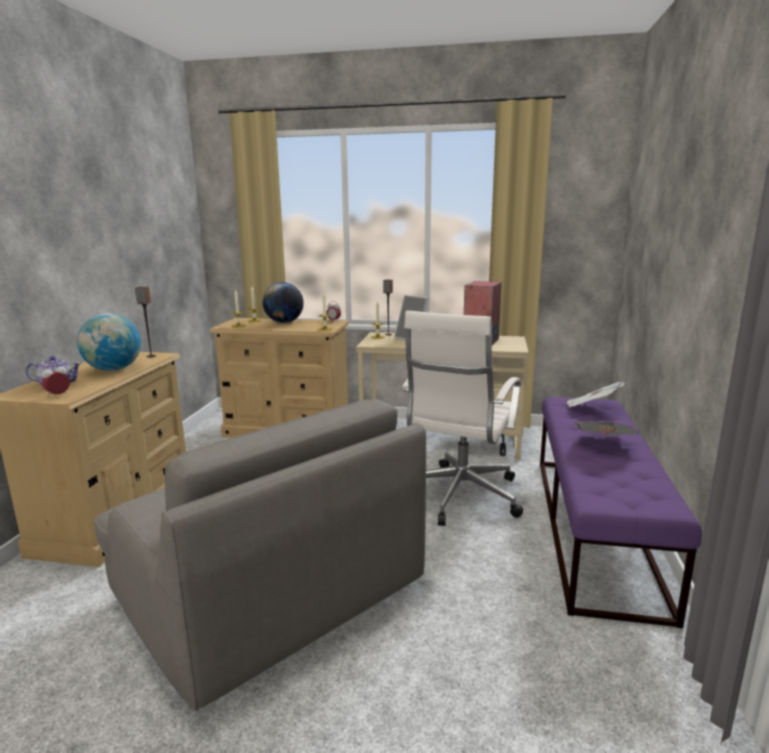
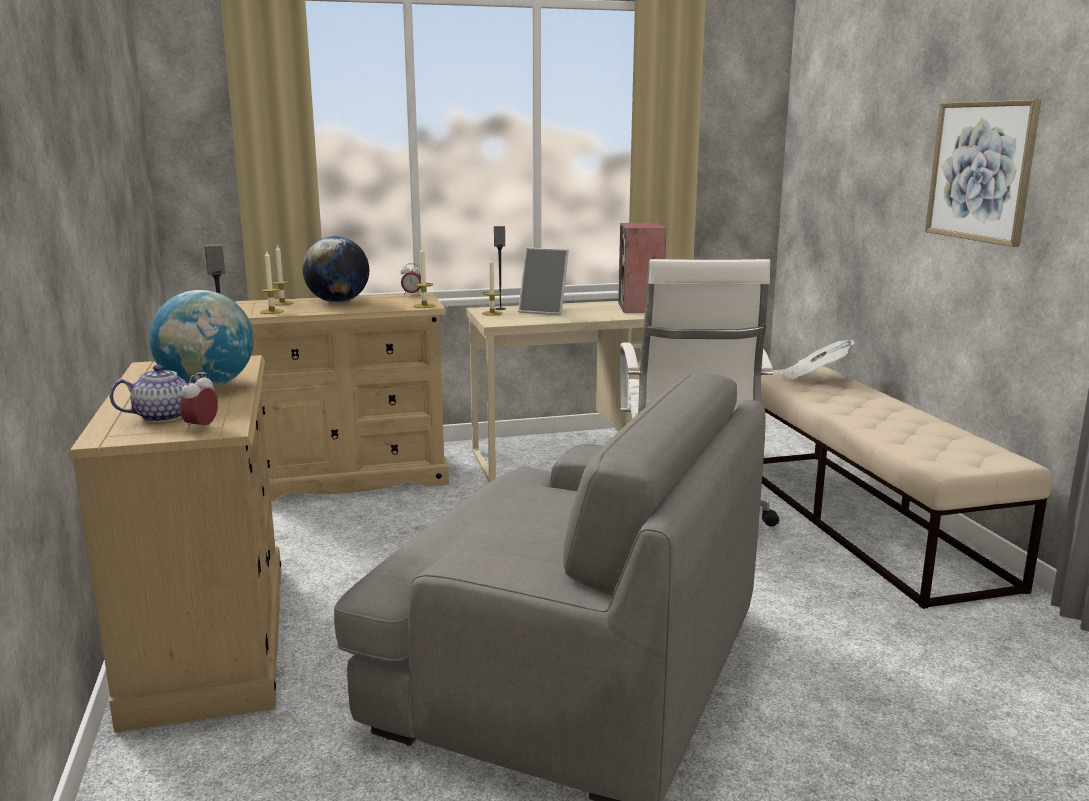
camera: 25 degrees left, 0 degrees up
purple bench [540,397,702,628] -> beige bench [761,367,1052,609]
newspaper [574,421,639,435] -> none
none -> picture [925,100,1041,247]

